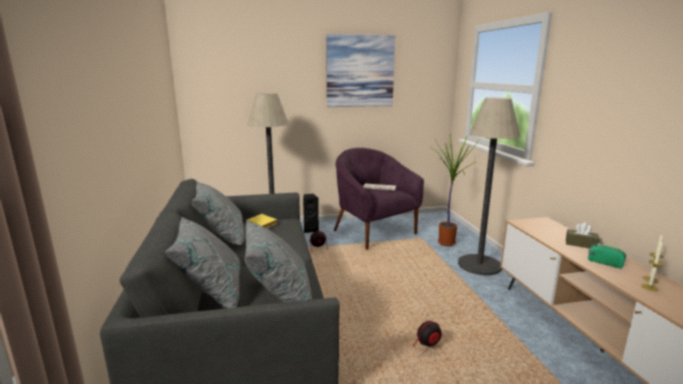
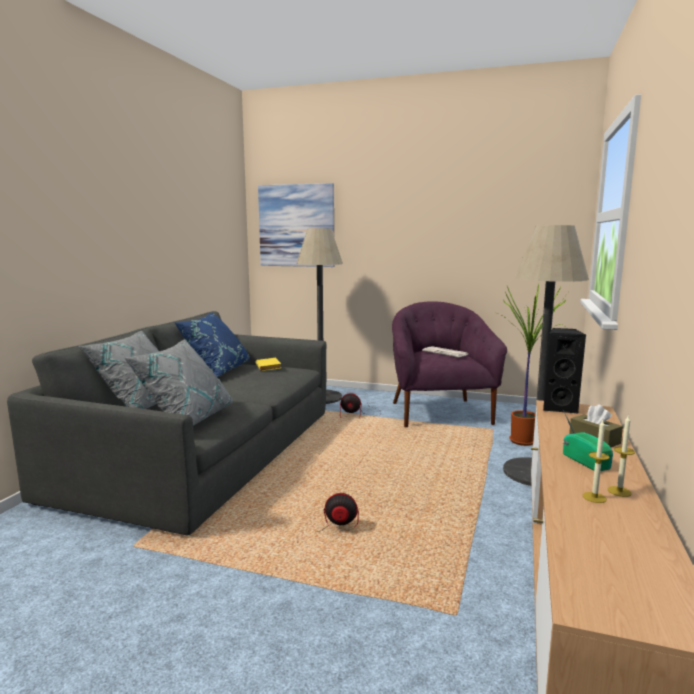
camera: 30 degrees right, 5 degrees down
grey pillow [191,182,244,245] -> blue pillow [174,313,250,377]
black speaker [303,194,319,233] -> black speaker moved to [543,328,586,414]
picture [326,34,395,107] -> picture moved to [258,183,334,267]

